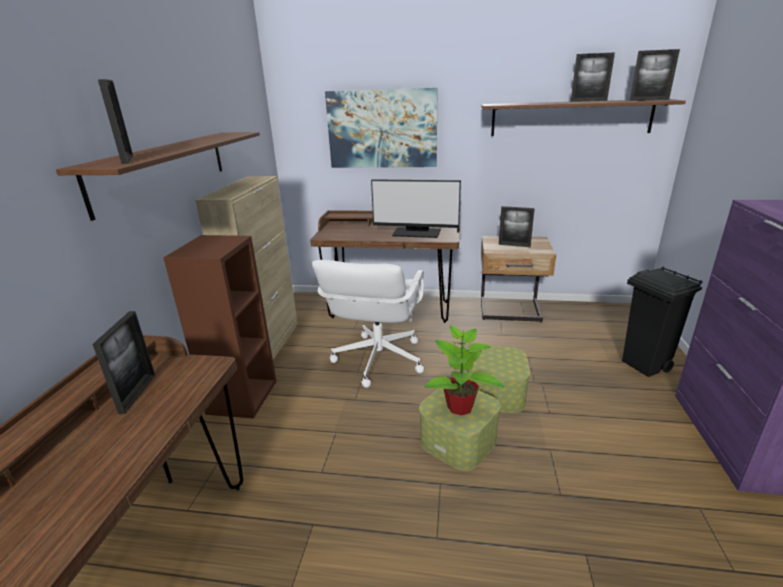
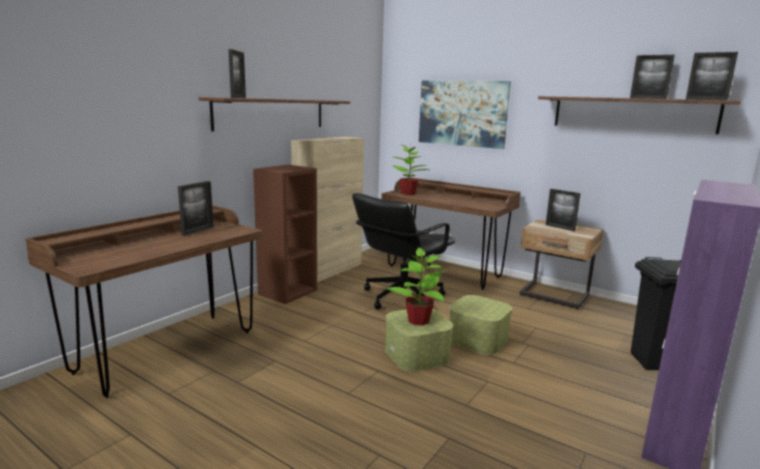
camera: 25 degrees right, 10 degrees down
white office chair [312,260,424,388] -> black office chair [352,193,456,309]
monitor [371,179,461,238] -> none
none -> potted plant [393,145,429,195]

